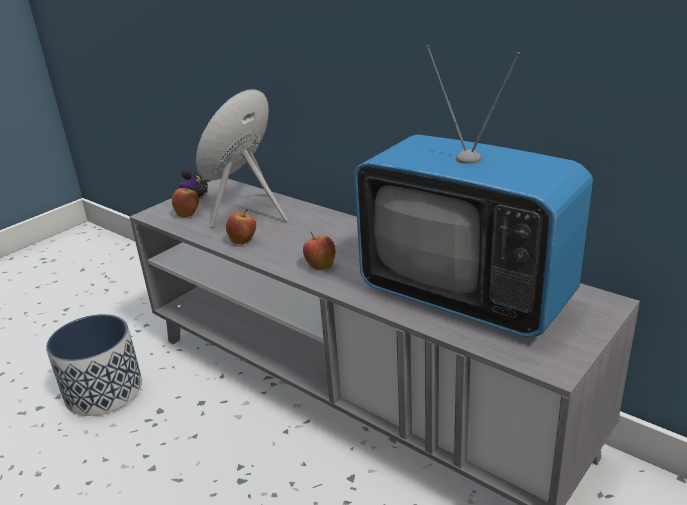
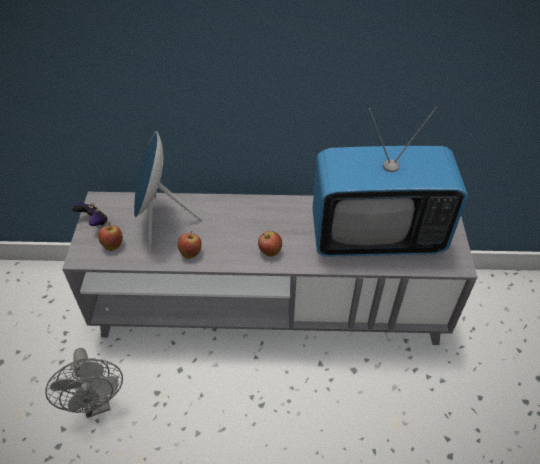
camera: 40 degrees left, 20 degrees up
planter [46,314,142,416] -> grey fan [45,348,123,418]

